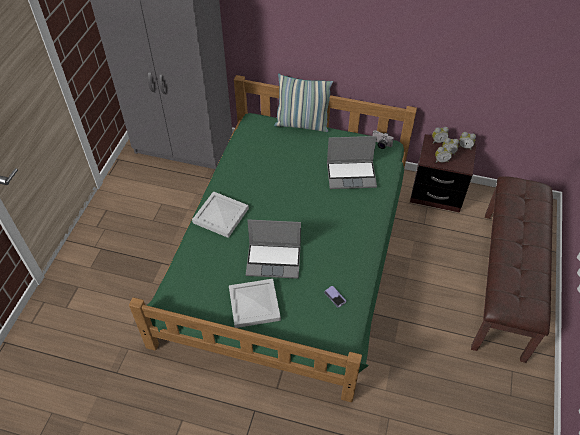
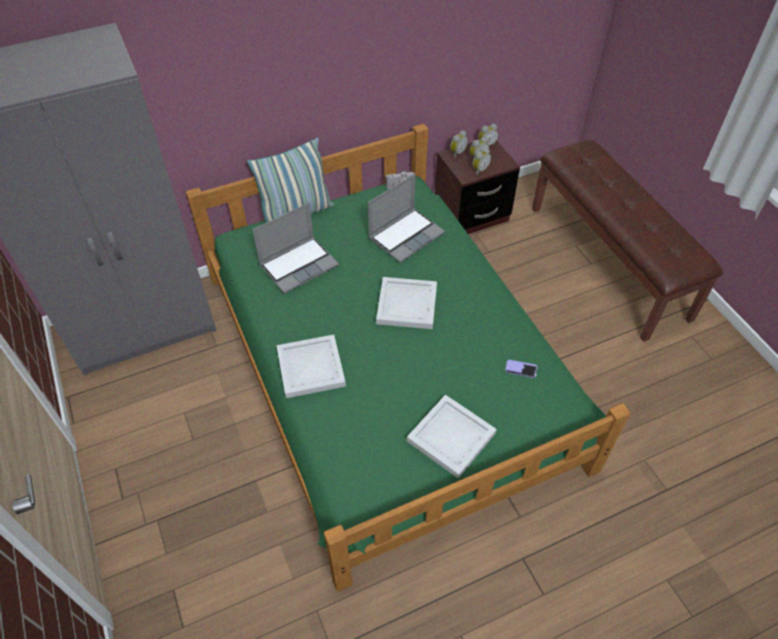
camera: 40 degrees left, 0 degrees up
laptop [246,219,301,279] -> laptop moved to [252,202,339,294]
none -> white tray [376,277,437,329]

